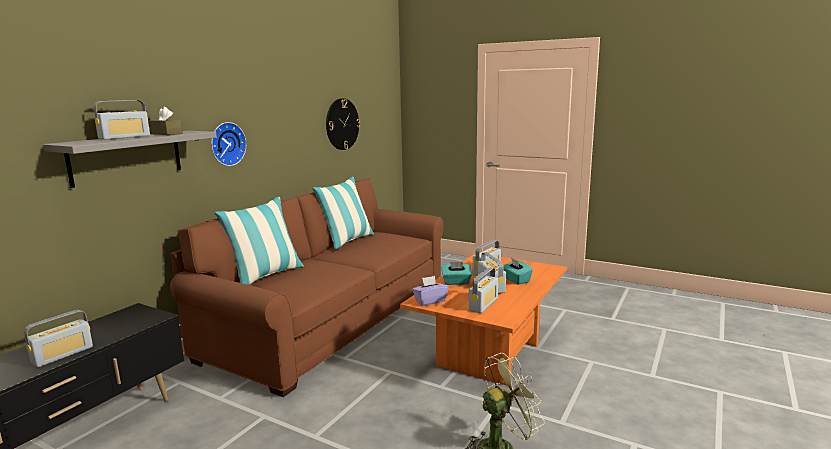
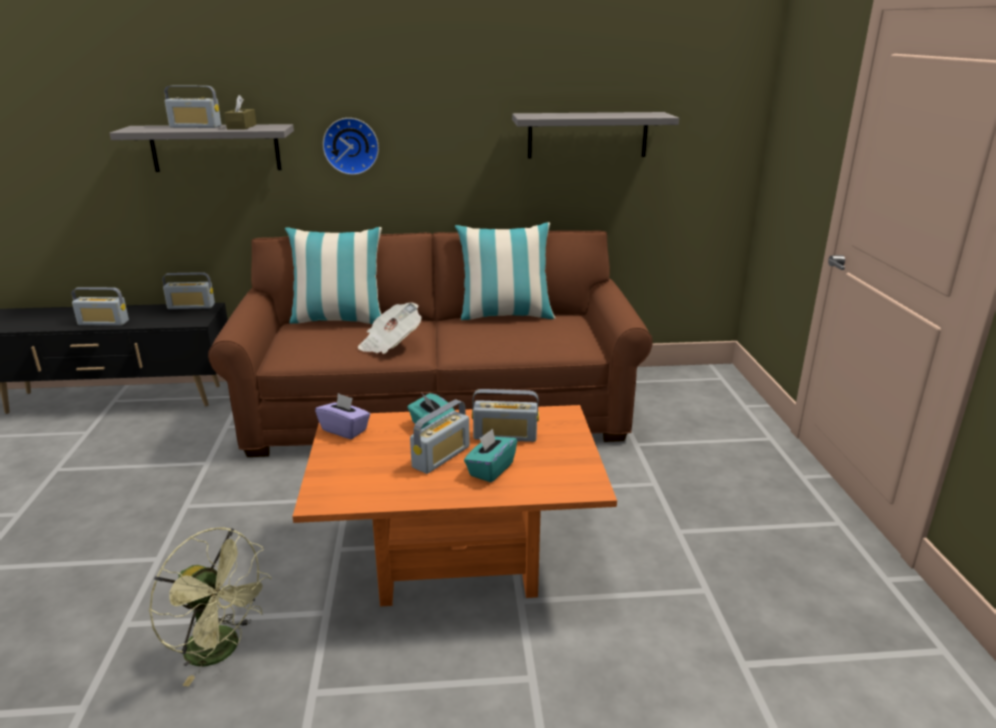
camera: 55 degrees right, 10 degrees up
wall clock [326,98,360,150] -> grey shelf [512,112,679,159]
radio [469,267,498,313] -> radio moved to [162,272,215,309]
none -> newspaper [358,302,422,354]

